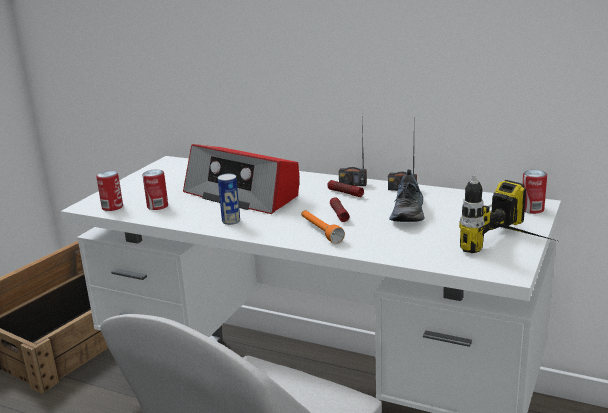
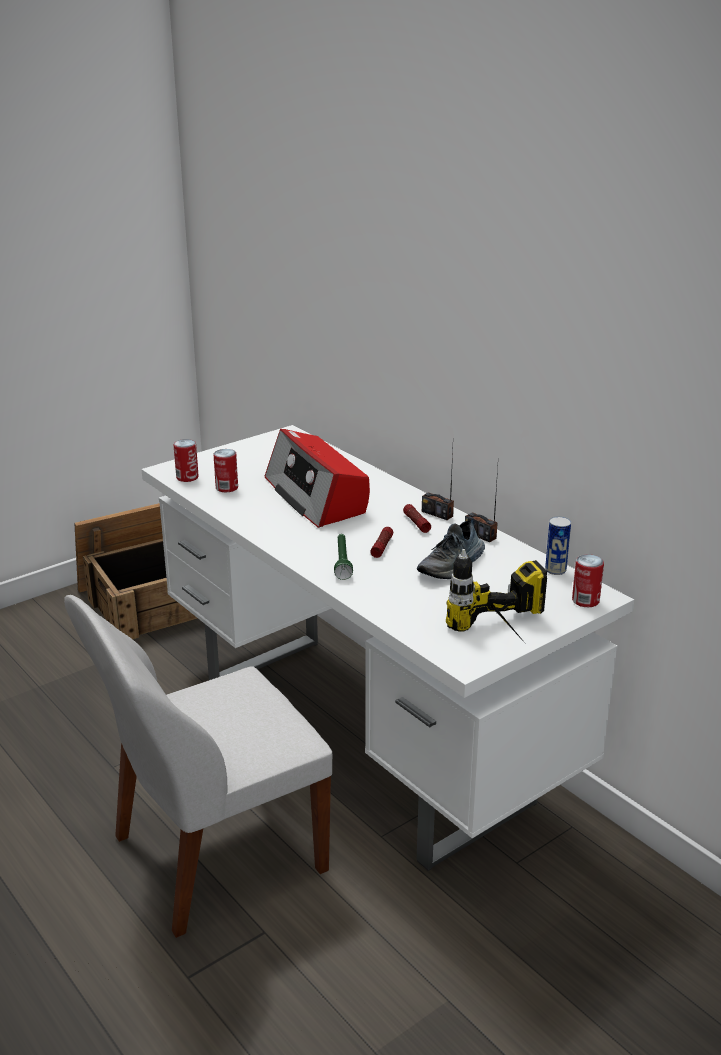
camera: 25 degrees right, 5 degrees up
can [218,174,240,225] -> can moved to [545,516,571,575]
orange flashlight [301,210,345,244] -> green flashlight [334,534,353,580]

